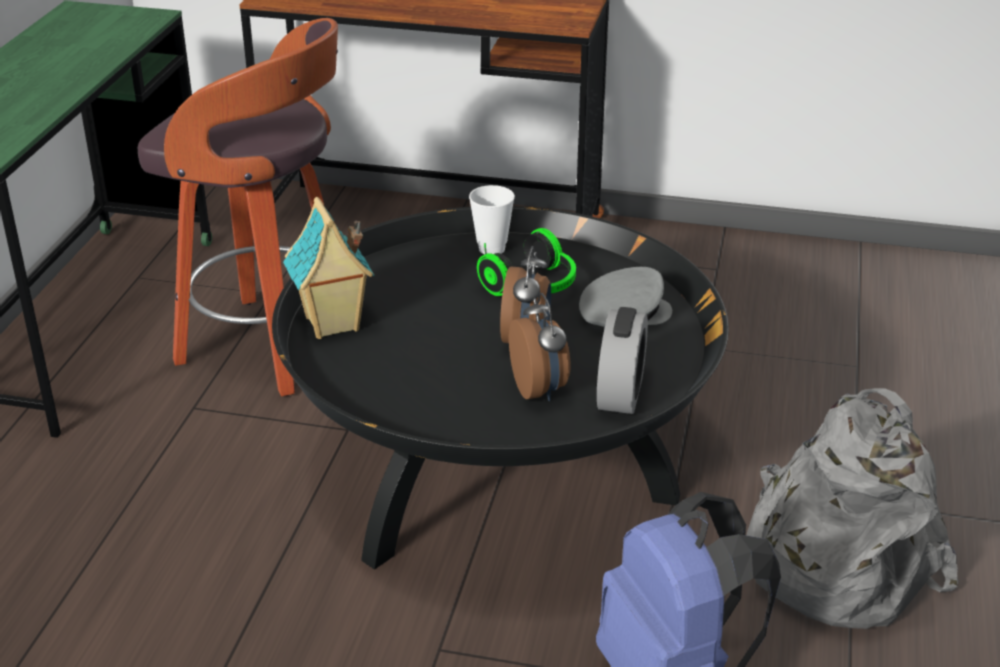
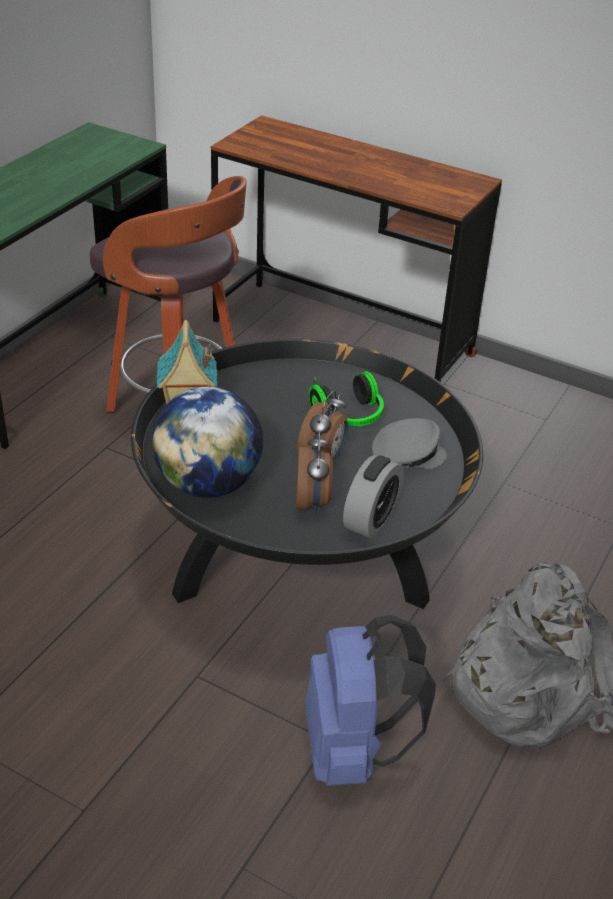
camera: 15 degrees right, 5 degrees up
cup [469,185,515,255] -> none
none -> globe [152,386,263,498]

